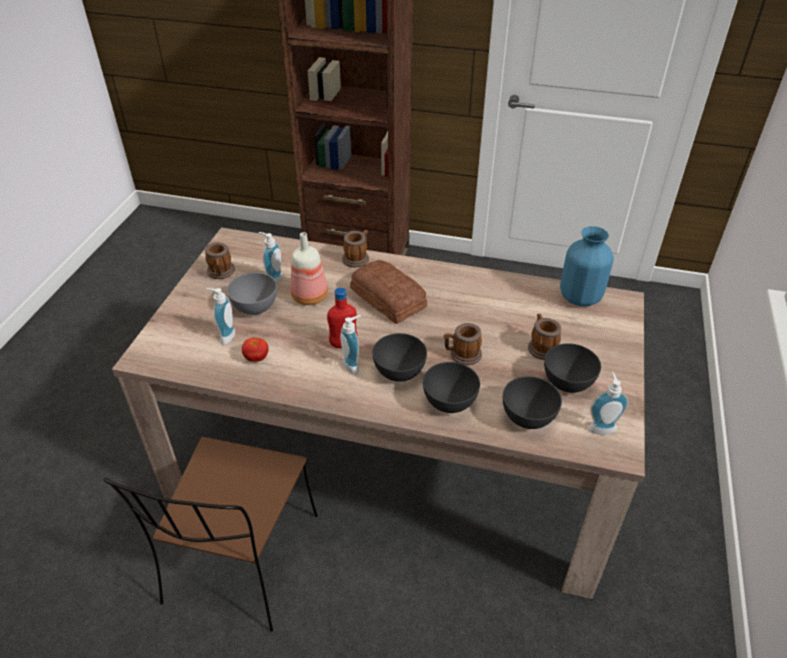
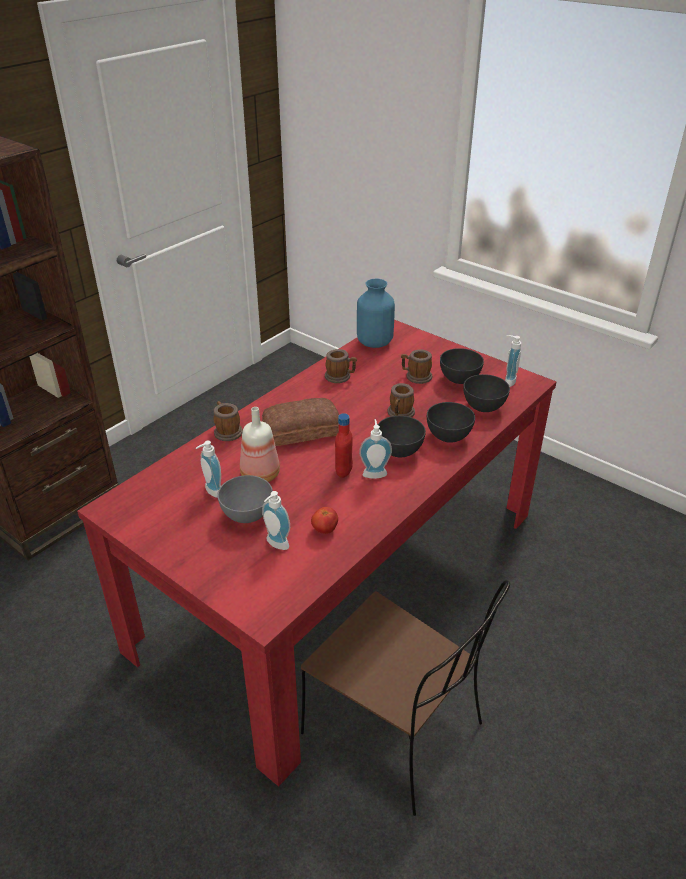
camera: 65 degrees left, 5 degrees down
beige dining table [112,227,645,599] -> red dining table [77,320,556,787]
mug [205,242,235,279] -> mug moved to [325,349,357,383]

